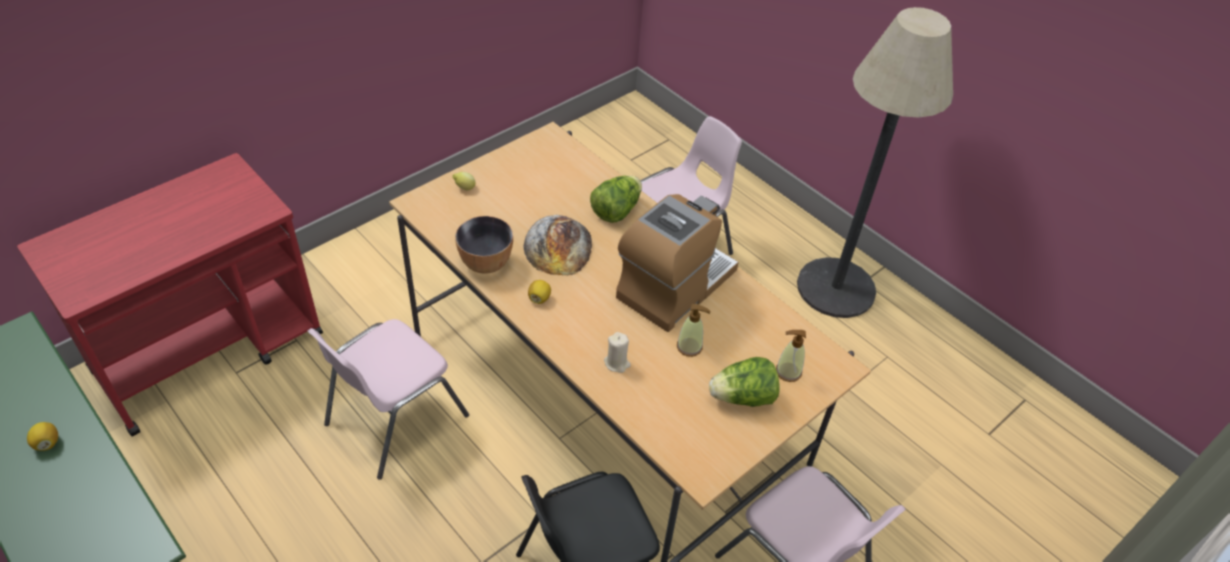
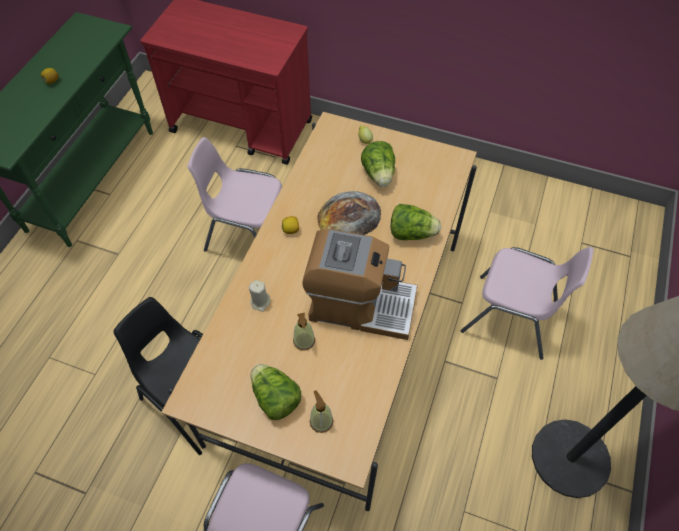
camera: 65 degrees right, 10 degrees up
bowl [455,216,513,274] -> none
none -> lettuce [361,141,395,187]

